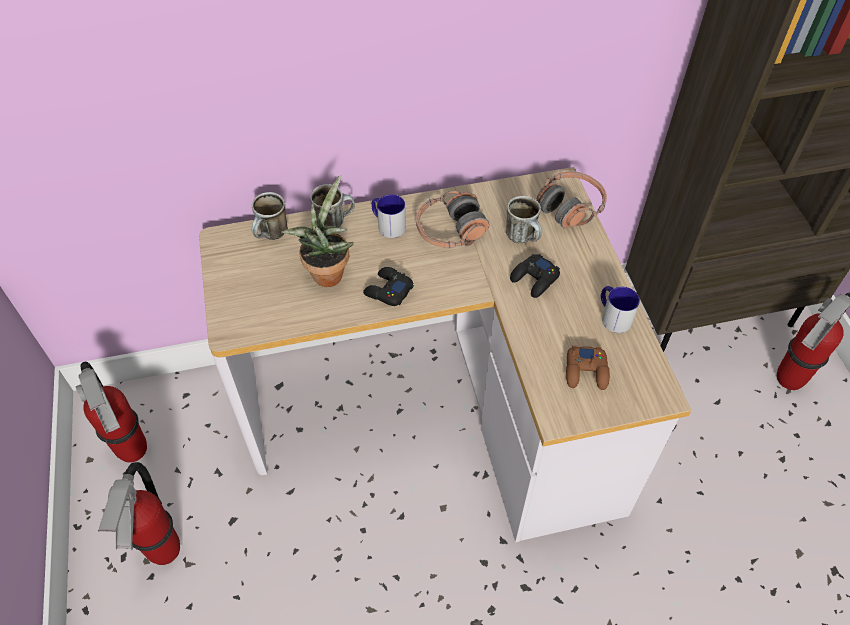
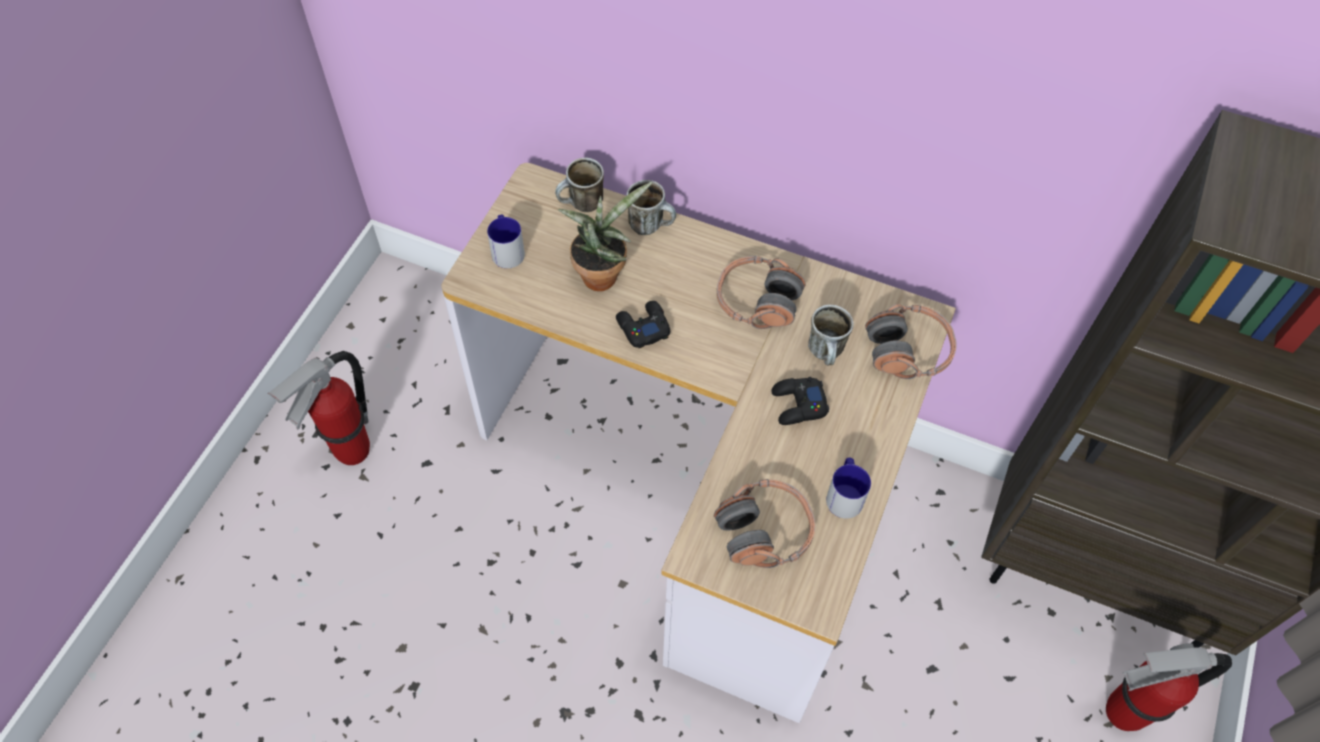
camera: 35 degrees right, 5 degrees up
fire extinguisher [76,362,147,463] -> none
mug [371,194,406,238] -> mug moved to [487,215,525,268]
brown game controller [566,346,610,390] -> headphones [714,479,815,568]

